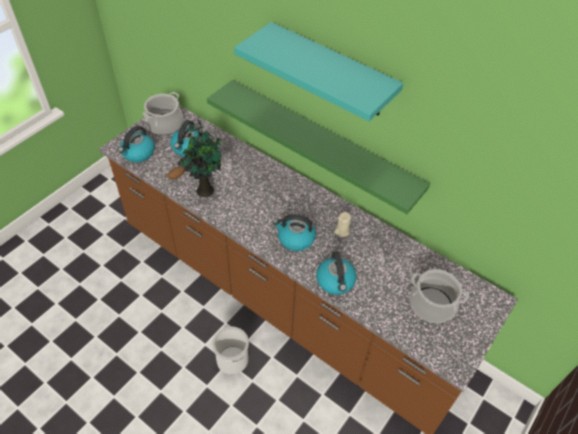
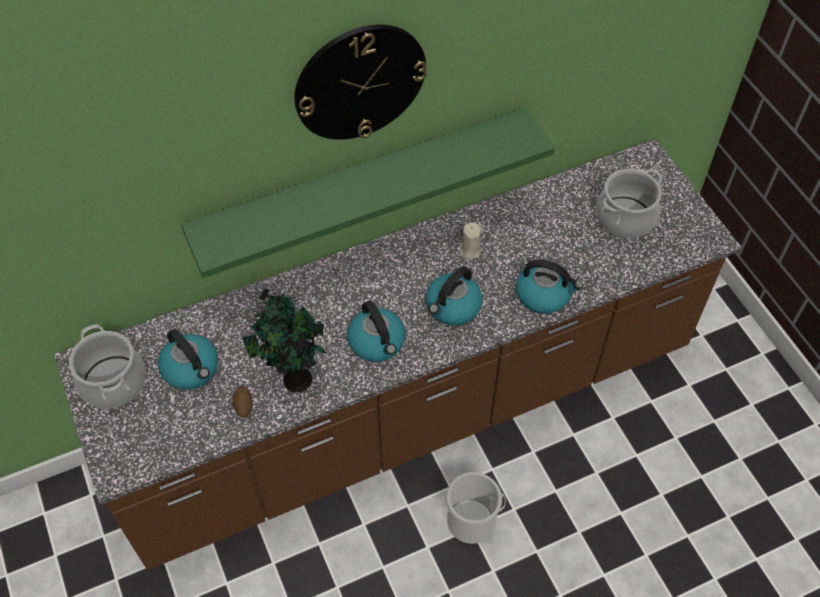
camera: 60 degrees left, 5 degrees up
kettle [118,126,155,162] -> kettle moved to [347,301,406,362]
turquoise shelf [234,22,403,122] -> wall clock [294,25,427,140]

